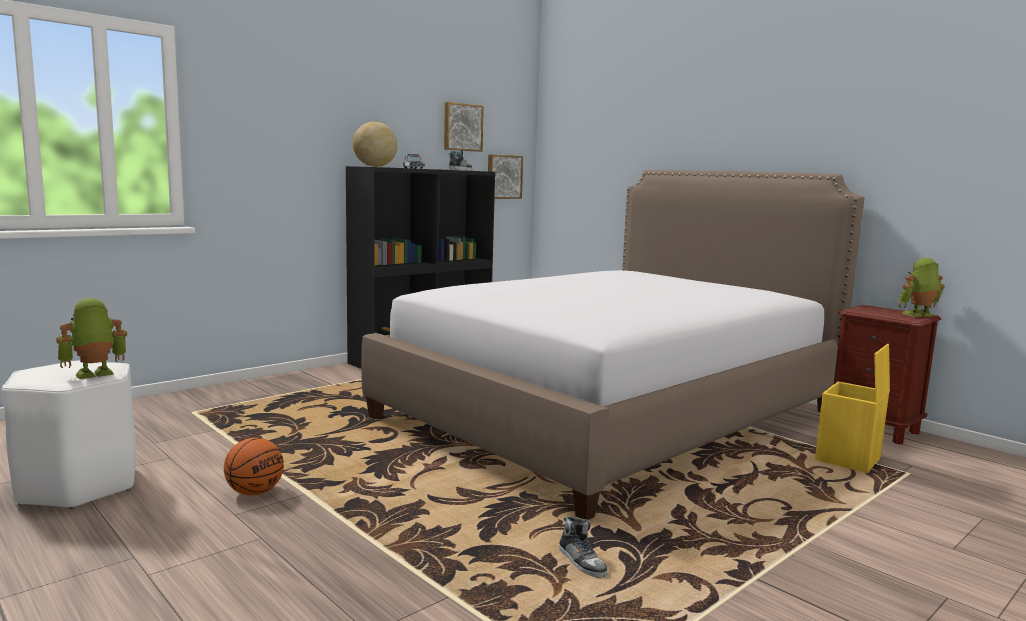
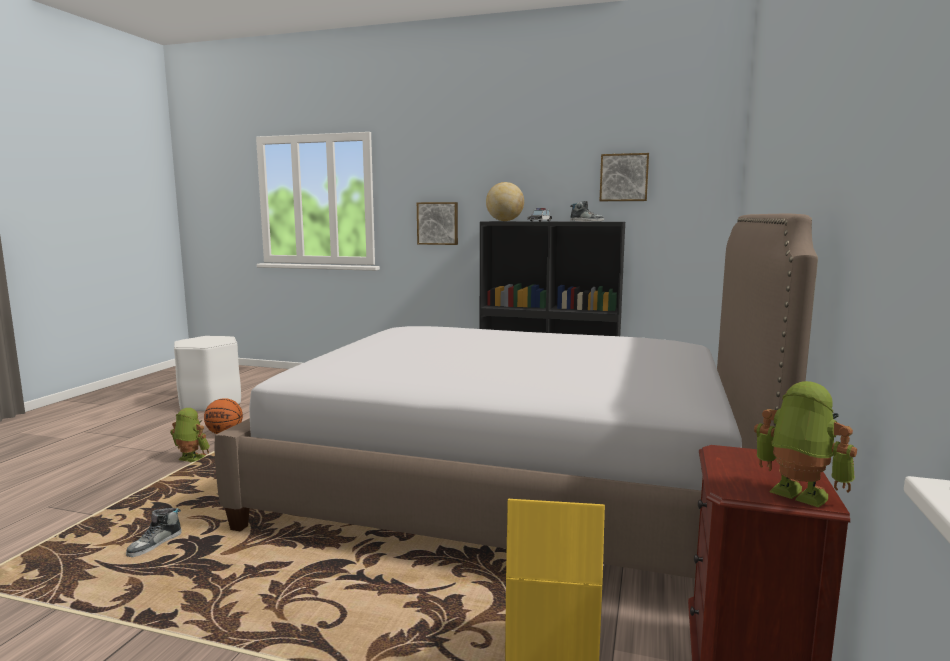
camera: 60 degrees right, 0 degrees up
toy robot [56,298,127,379] -> toy robot moved to [170,408,210,462]
picture [488,155,523,199] -> picture moved to [417,202,458,245]

